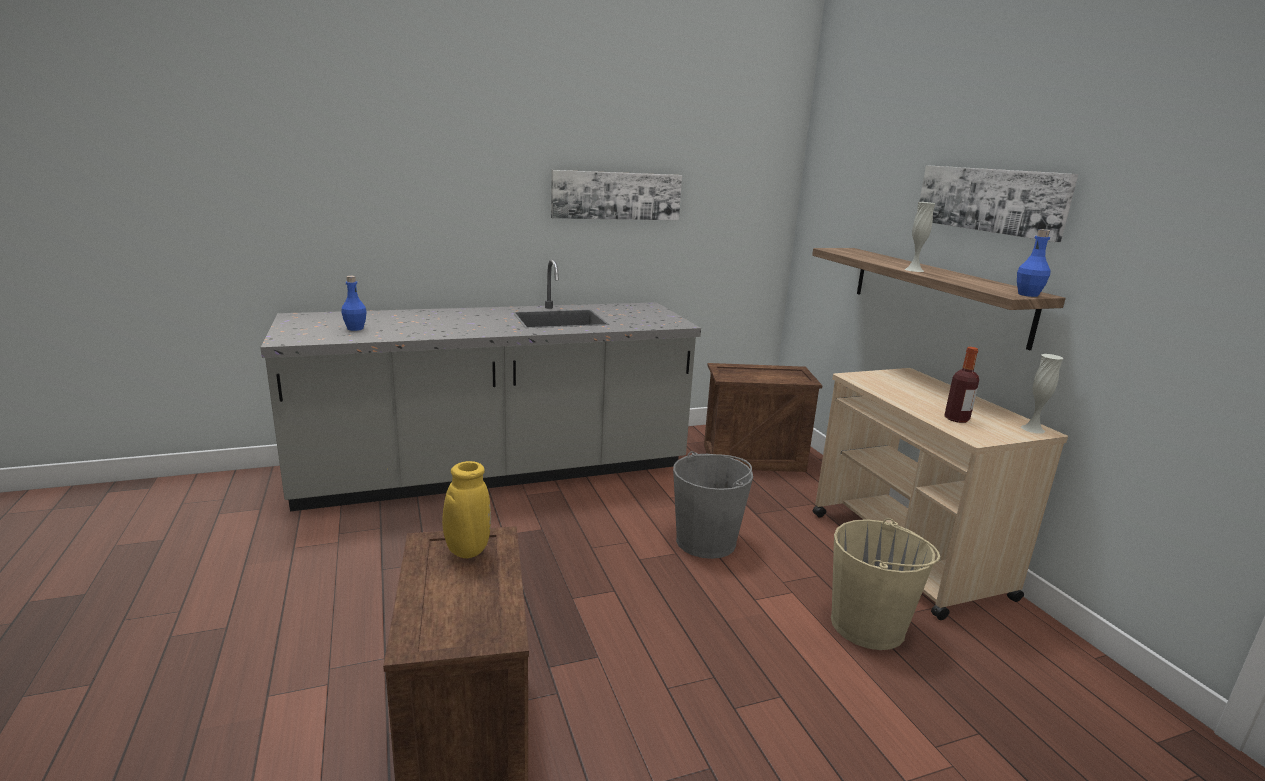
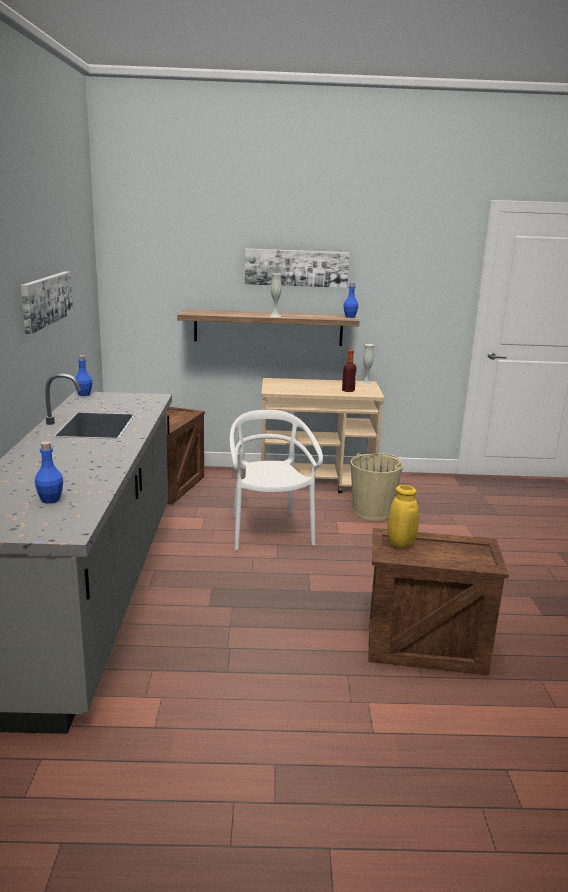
camera: 70 degrees left, 0 degrees up
grey bucket [673,451,753,559] -> white chair [230,410,323,551]
none -> blue bottle [75,355,92,396]

